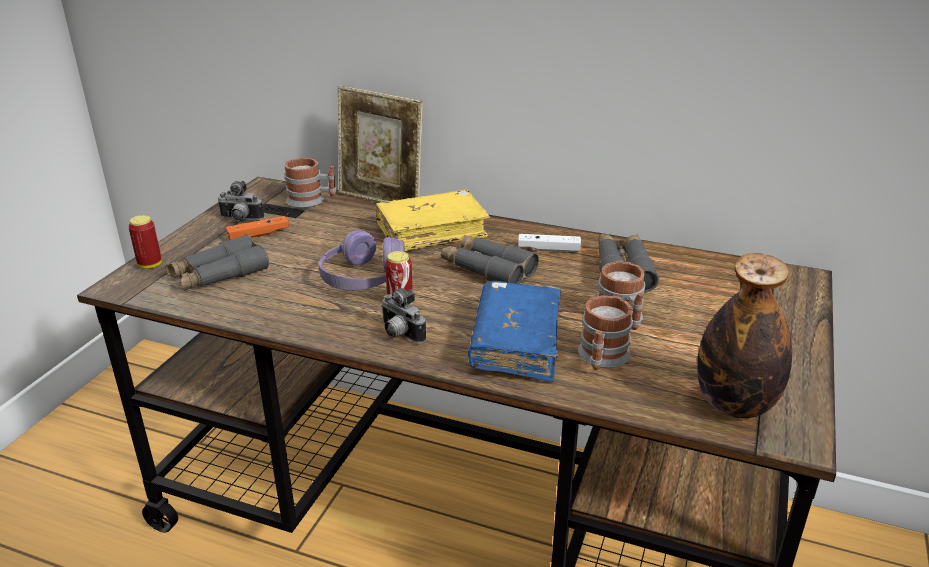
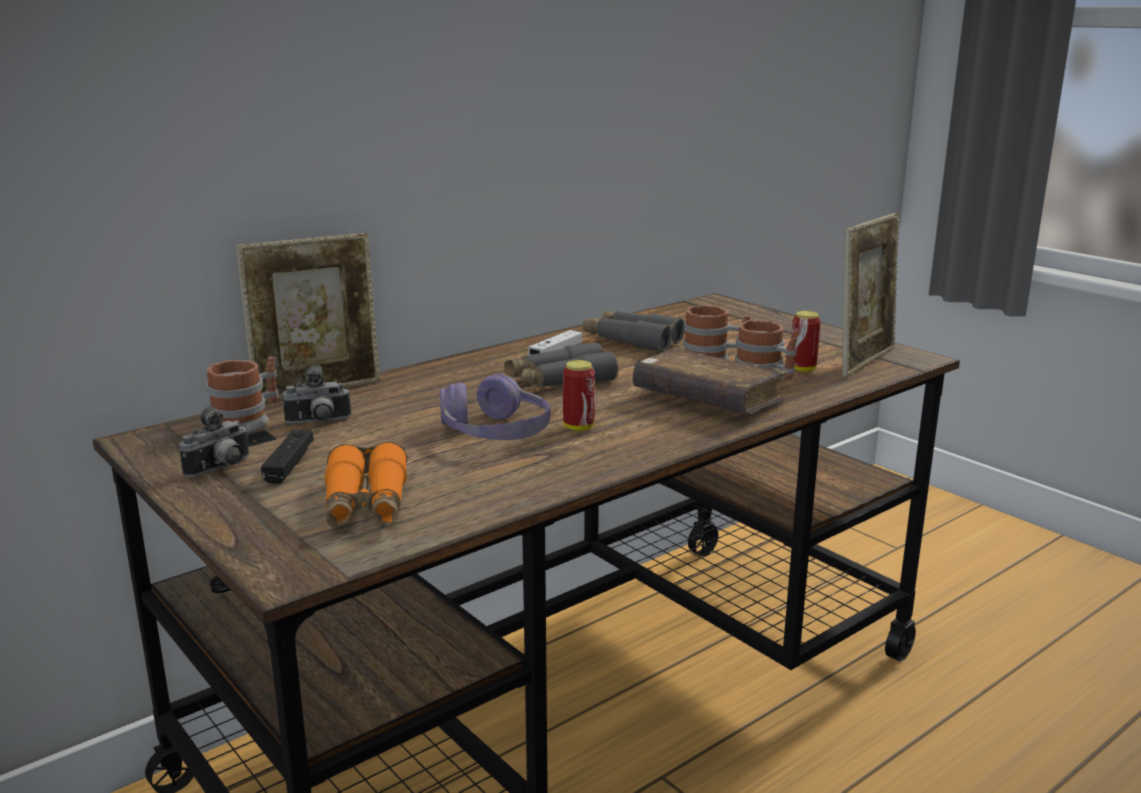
camera: 60 degrees left, 10 degrees down
can [128,215,162,269] -> can moved to [791,311,821,372]
grey binoculars [165,234,269,290] -> orange binoculars [325,442,407,527]
orange game controller [226,216,289,240] -> black game controller [261,430,314,484]
yellow book [376,190,490,251] -> none
camera [381,288,426,343] -> camera moved to [282,365,351,424]
blue book [468,281,561,382] -> brown book [633,348,788,414]
bottle [697,253,792,418] -> picture frame [842,213,900,377]

